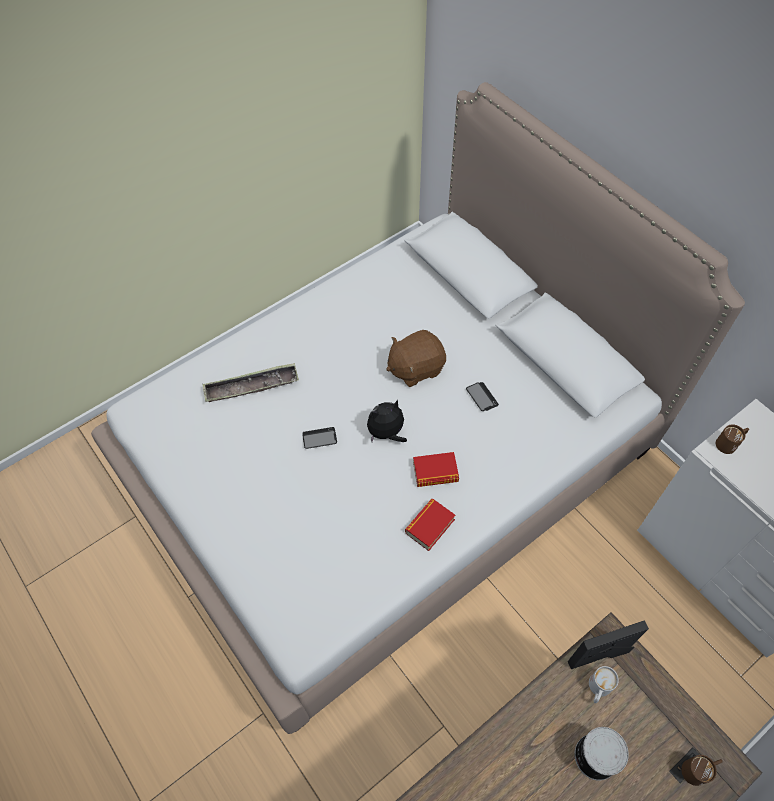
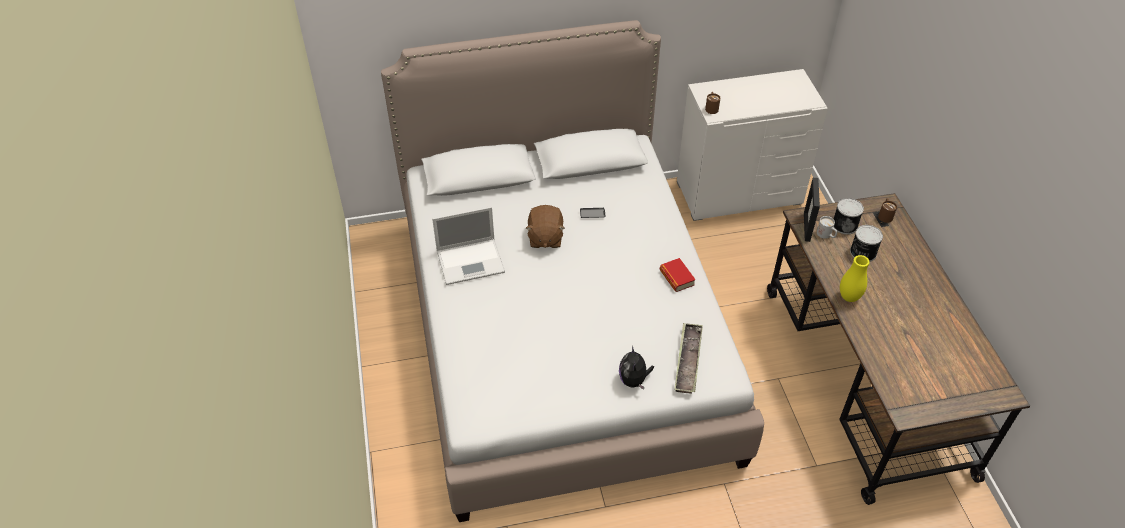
camera: 65 degrees left, 10 degrees down
tray [202,363,299,402] -> tray moved to [674,323,703,394]
phone [302,427,337,449] -> none
plush toy [367,400,407,442] -> plush toy moved to [619,346,654,389]
book [413,452,459,487] -> none
none -> laptop [432,206,505,285]
none -> can [834,198,864,234]
none -> yellow vase [840,255,870,302]

